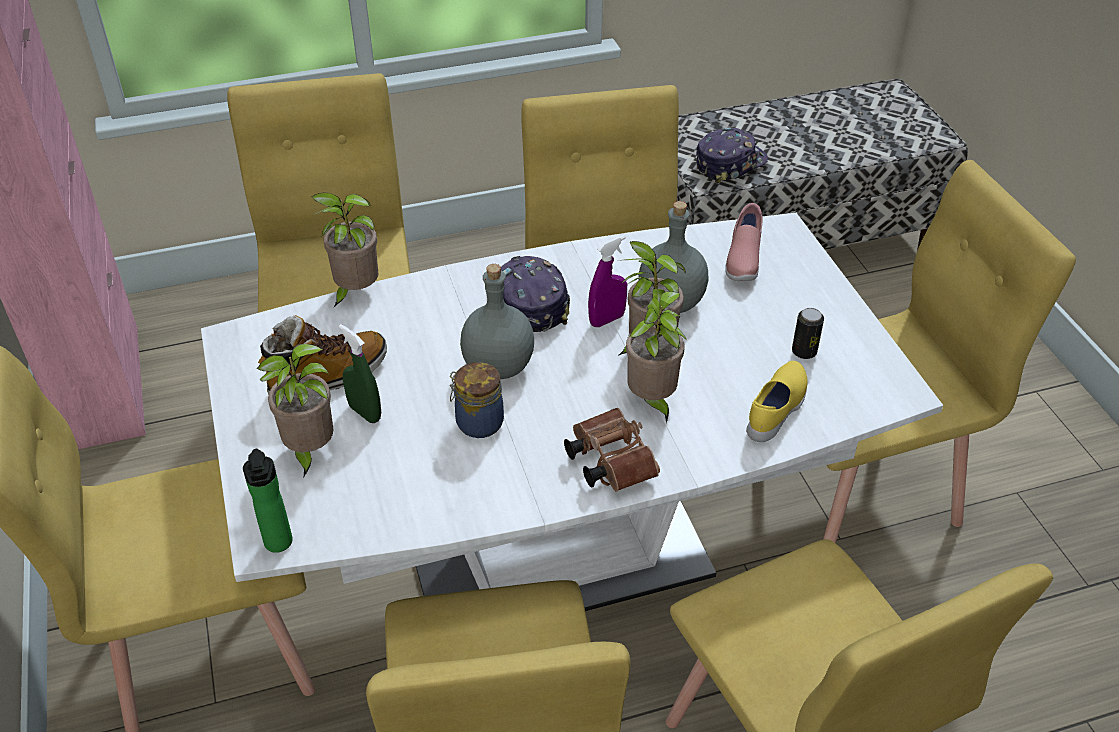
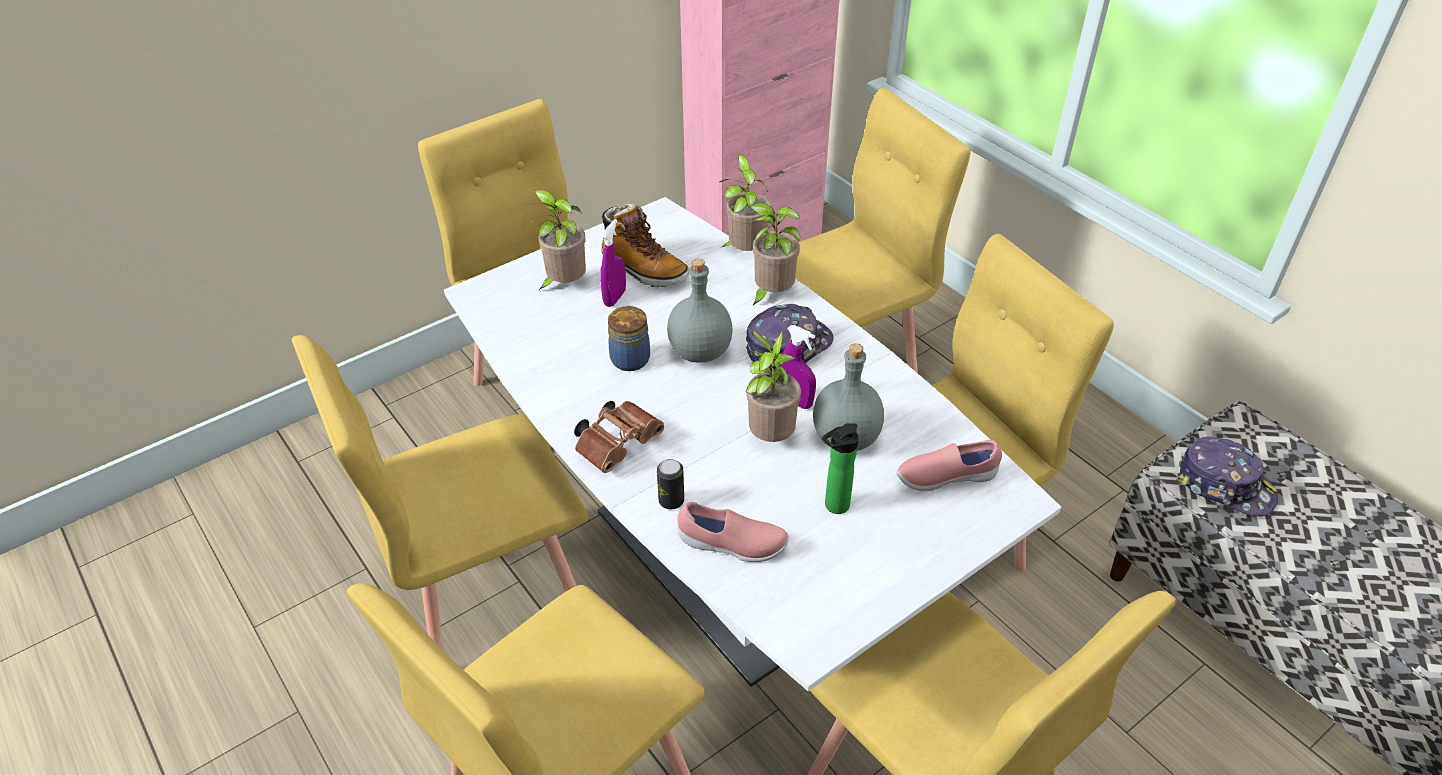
camera: 70 degrees right, 0 degrees up
bottle [243,449,293,553] -> bottle moved to [822,423,859,514]
green spray bottle [339,324,381,423] -> purple spray bottle [600,219,626,307]
potted plant [626,291,687,424] -> potted plant moved to [749,203,800,306]
yellow shoe [746,361,808,442] -> pink shoe [677,502,789,562]
can [792,308,824,359] -> can moved to [657,459,684,509]

